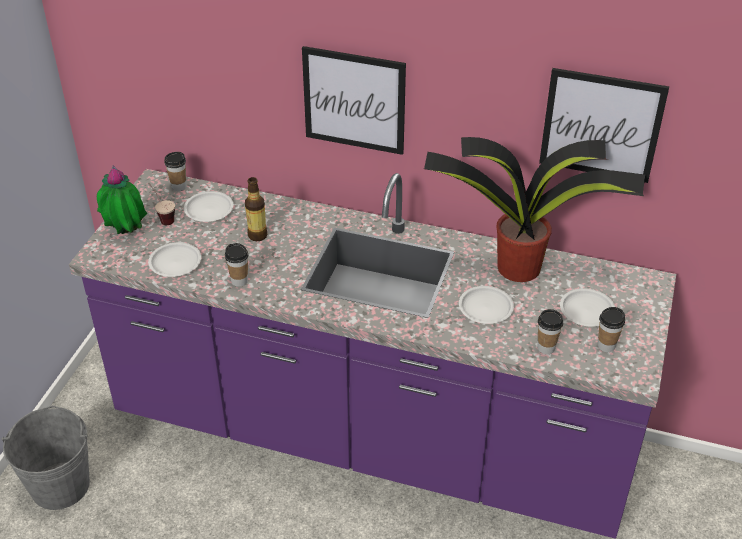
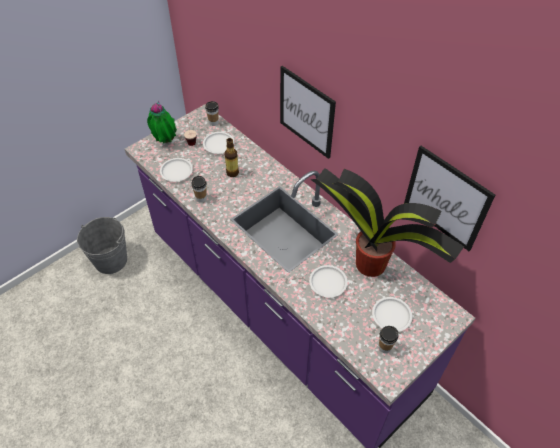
camera: 30 degrees right, 10 degrees up
cup [538,309,563,354] -> none

